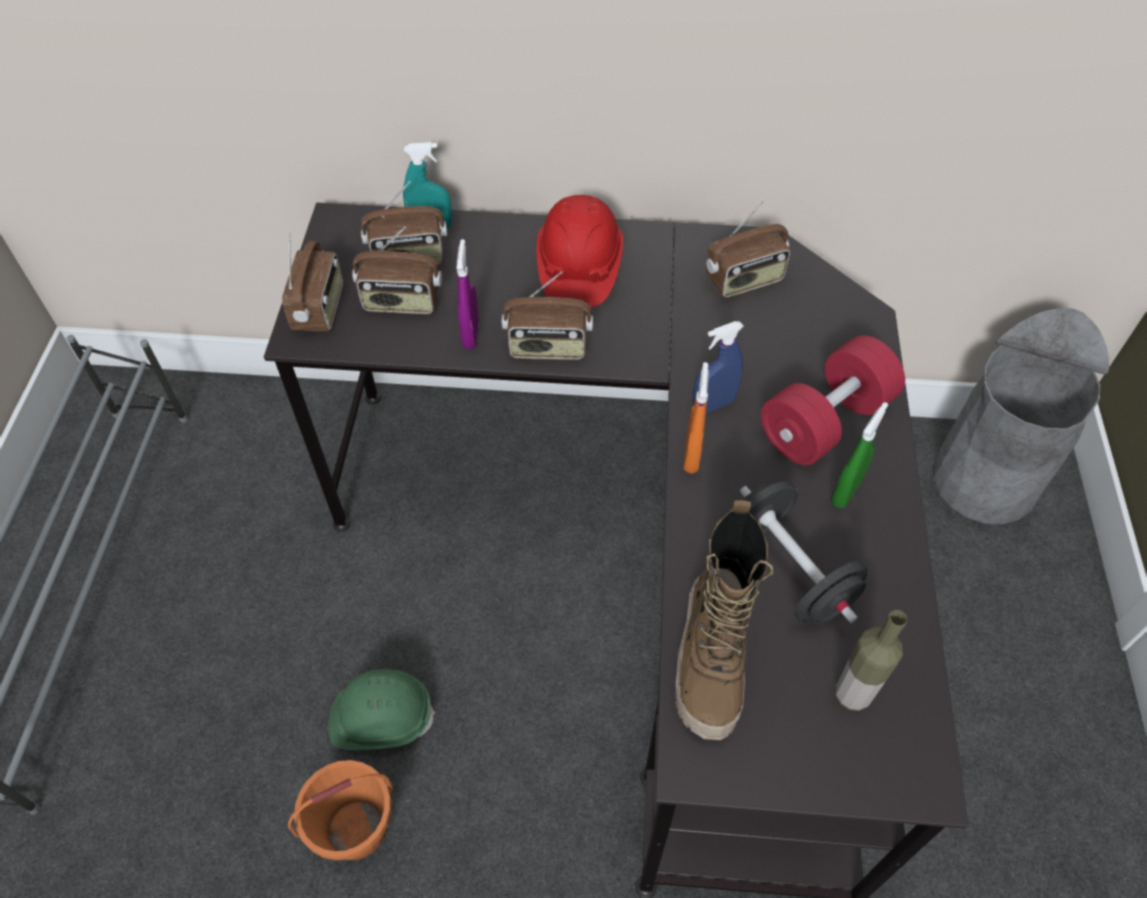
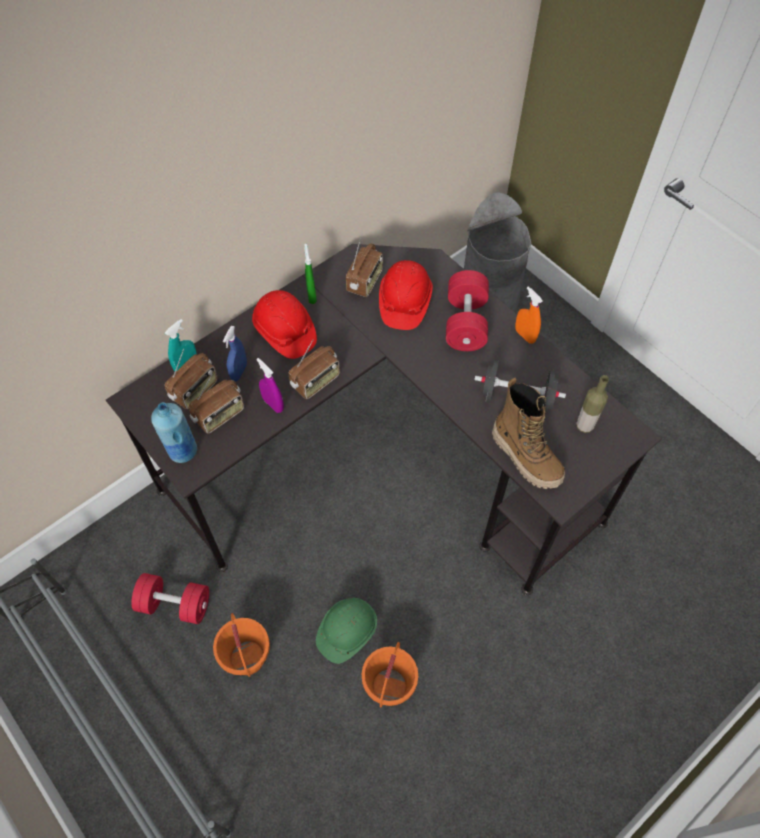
camera: 45 degrees left, 5 degrees up
radio [282,232,343,332] -> blue bottle [151,402,197,463]
orange spray bottle [683,362,709,474] -> orange spray bottle moved to [515,287,543,344]
blue spray bottle [692,321,744,413] -> blue spray bottle moved to [223,326,247,381]
green spray bottle [831,402,888,508] -> green spray bottle moved to [304,244,317,304]
none -> red dumbbell [131,573,209,624]
none -> orange bucket [213,613,270,677]
none -> red hard hat [379,260,433,330]

